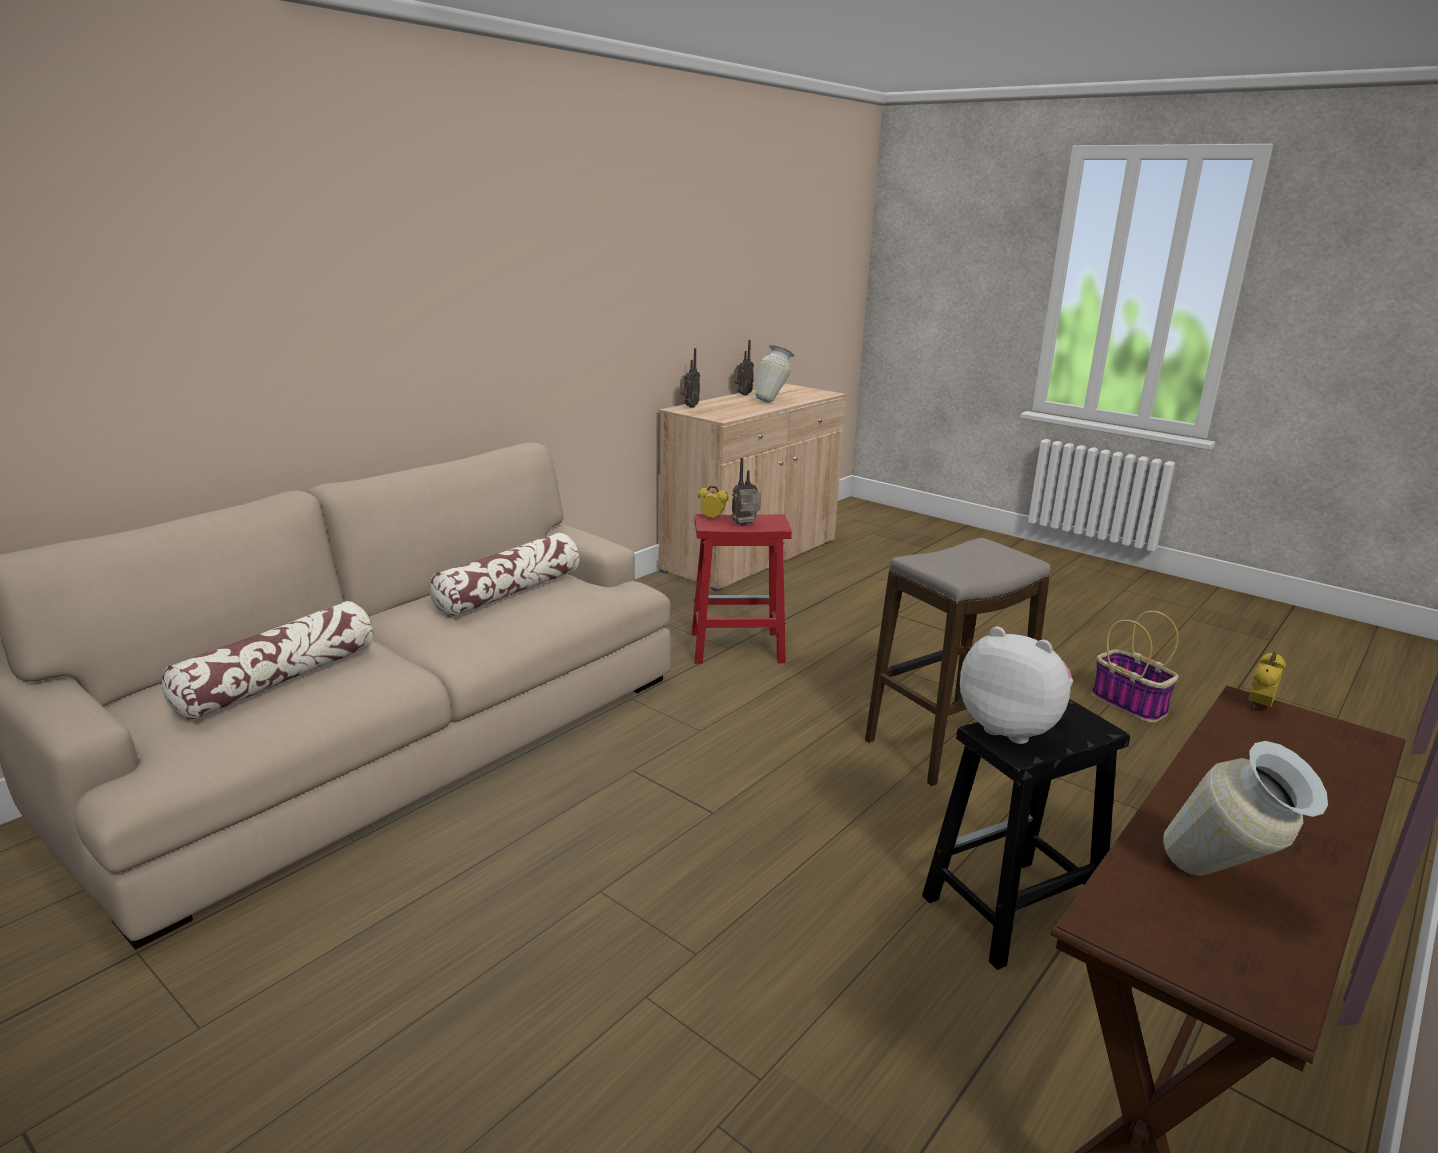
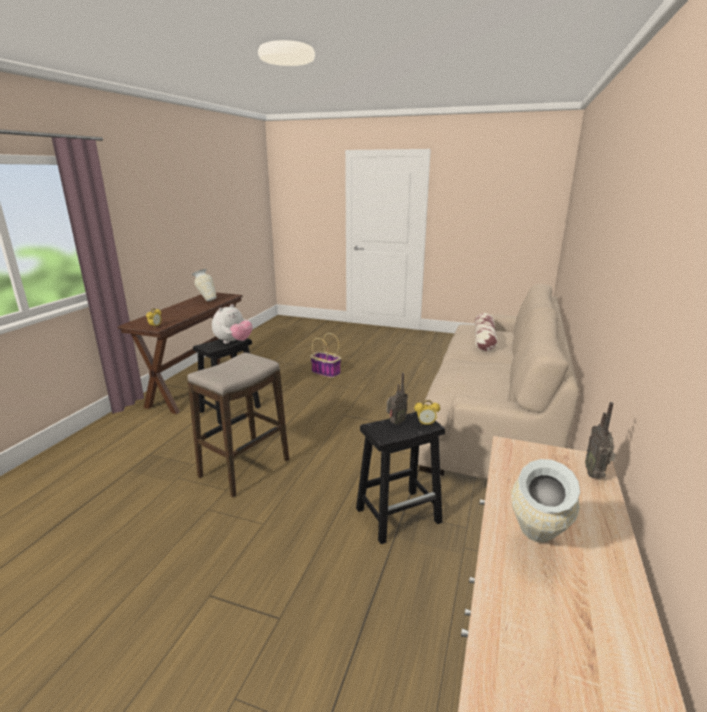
camera: 160 degrees right, 0 degrees up
pillow [429,533,579,617] -> none
red stool [692,514,792,664] -> black stool [356,412,445,544]
radio [734,340,754,396] -> none
plush toy [960,627,1073,744] -> plush toy turned 75 degrees counterclockwise [212,304,253,344]
basket [1092,611,1179,723] -> basket moved to [310,333,341,378]

